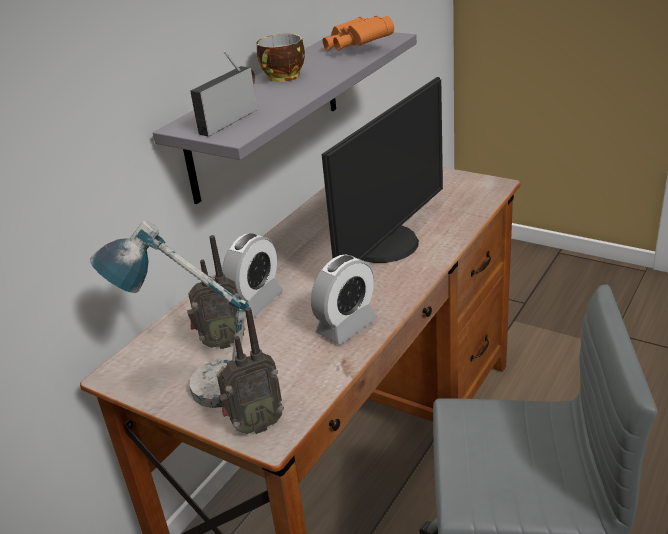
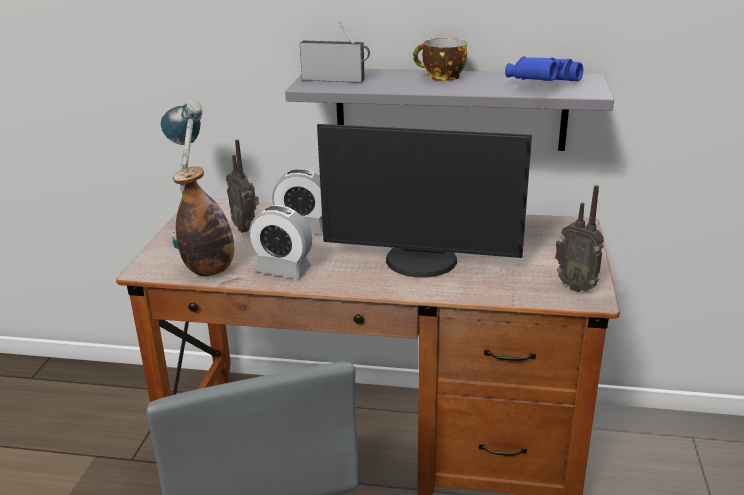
camera: 65 degrees right, 5 degrees down
radio [217,307,284,434] -> radio moved to [555,185,604,292]
orange binoculars [323,15,394,51] -> blue binoculars [505,57,583,81]
none -> bottle [173,167,234,276]

